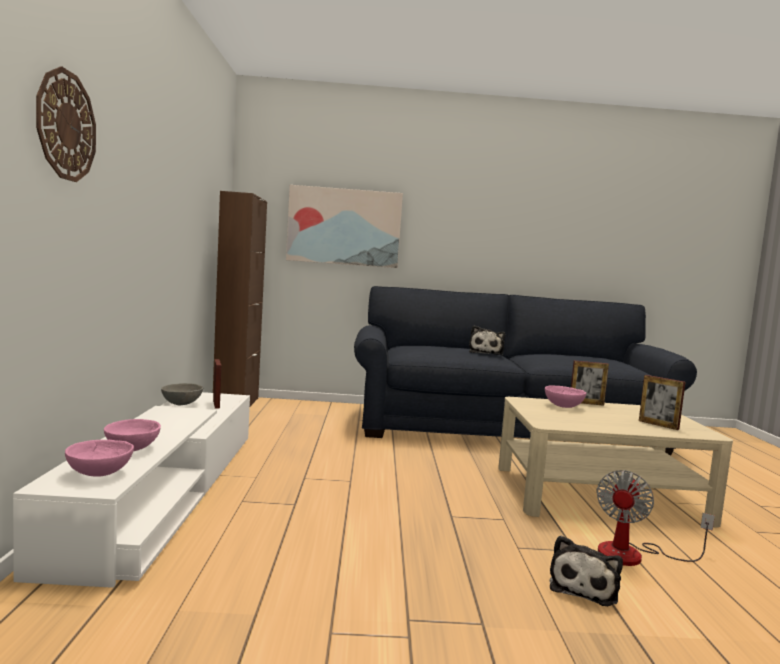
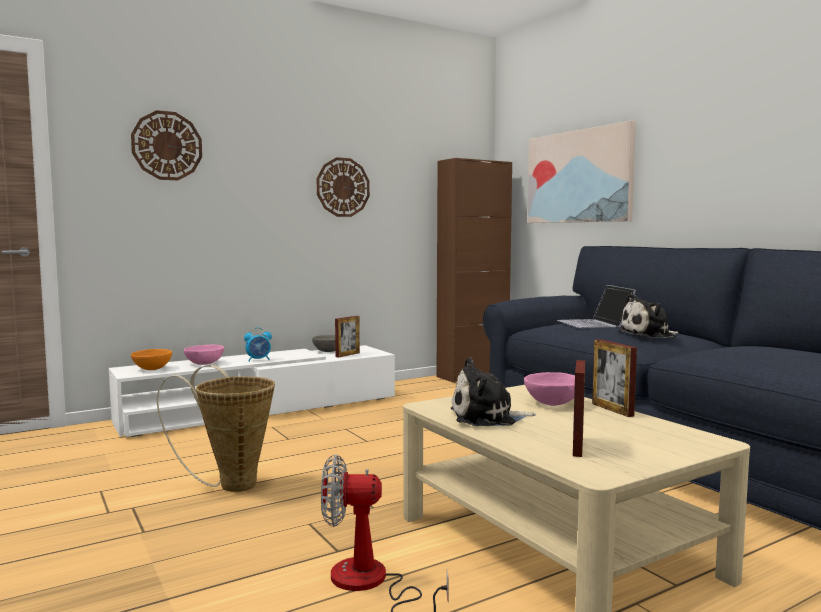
camera: 60 degrees right, 0 degrees up
pink bowl [65,440,134,477] -> orange bowl [131,349,172,370]
plush toy [550,535,623,606] -> plush toy moved to [451,357,536,426]
none -> basket [157,365,275,492]
none -> alarm clock [244,327,272,361]
none -> wall clock [317,157,370,217]
none -> laptop [557,285,636,328]

